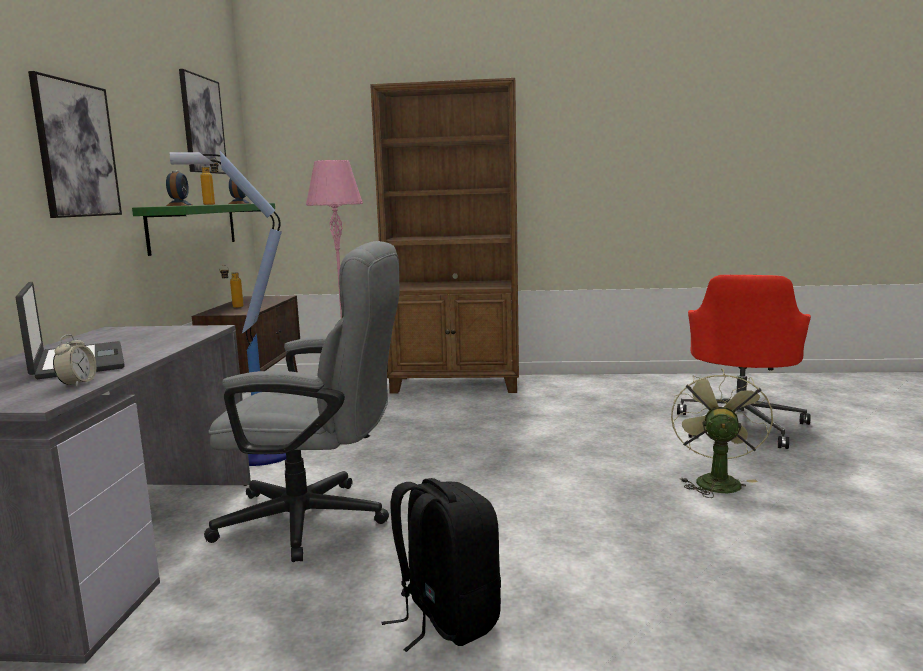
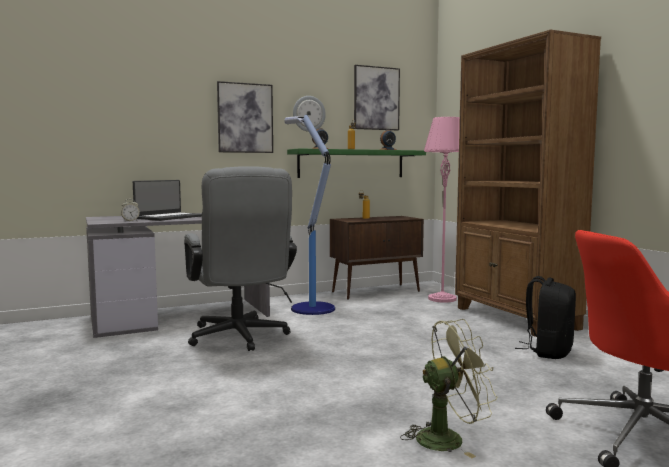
camera: 60 degrees right, 5 degrees down
black backpack [382,478,501,652] -> black backpack moved to [515,276,576,359]
none -> wall clock [293,96,326,132]

